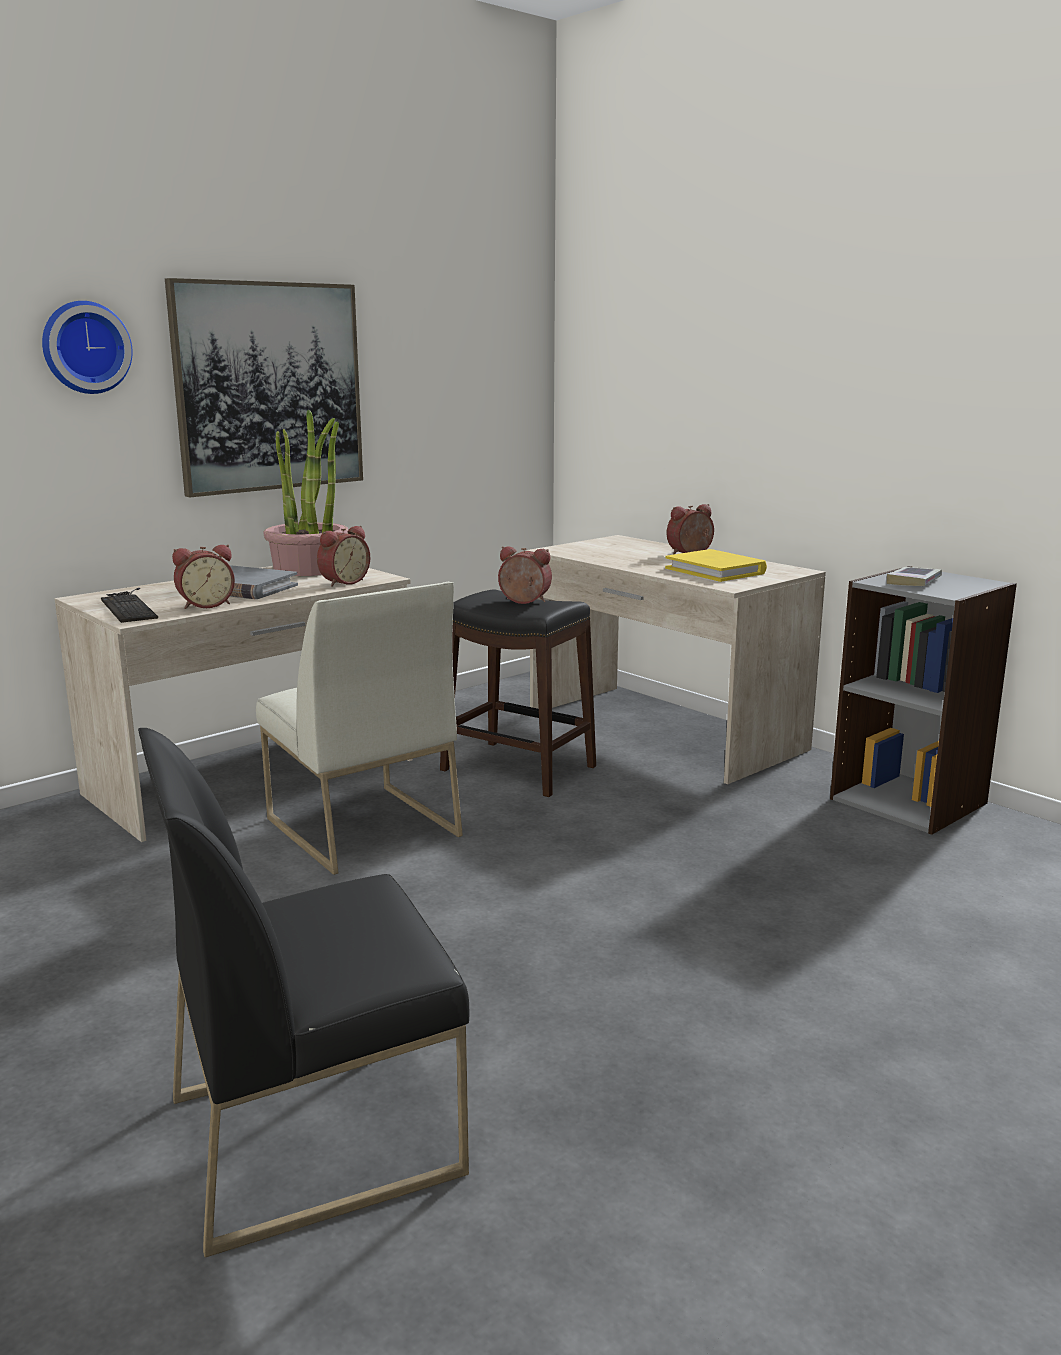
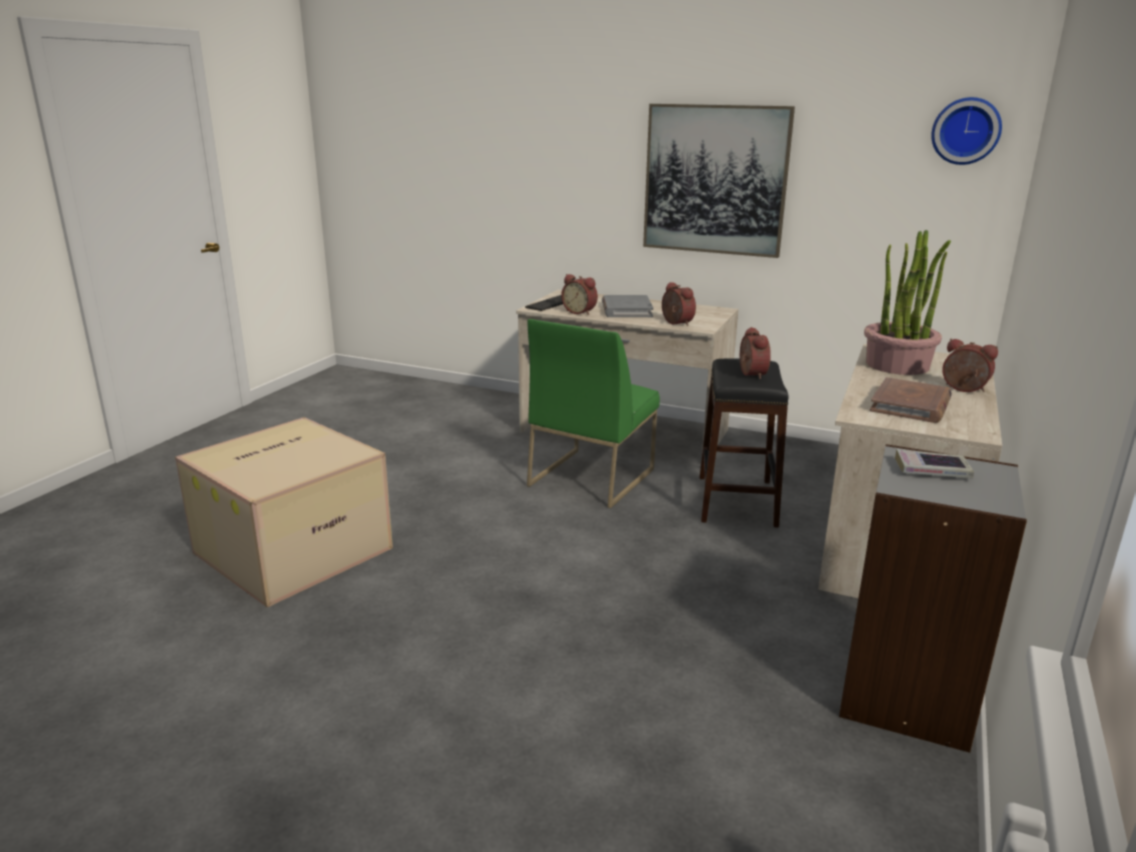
camera: 65 degrees right, 5 degrees up
wall clock [42,301,132,394] -> wall clock moved to [931,97,1002,165]
black chair [138,728,469,1258] -> cardboard box [175,417,393,607]
white chair [256,582,463,875] -> green chair [527,319,660,508]
potted plant [264,410,348,576] -> potted plant moved to [864,230,951,375]
alarm clock [317,526,370,587] -> alarm clock turned 135 degrees counterclockwise [662,282,696,326]
yellow book [665,549,767,582] -> brown book [870,377,952,423]

